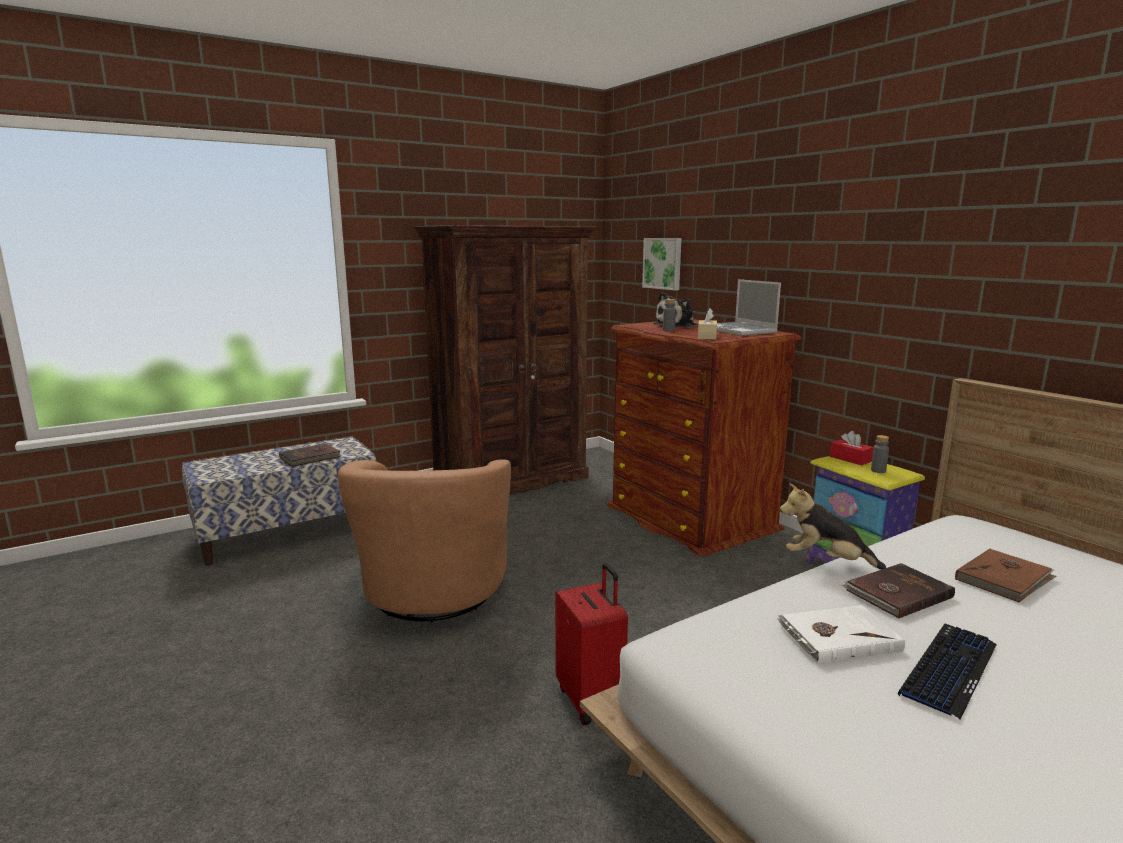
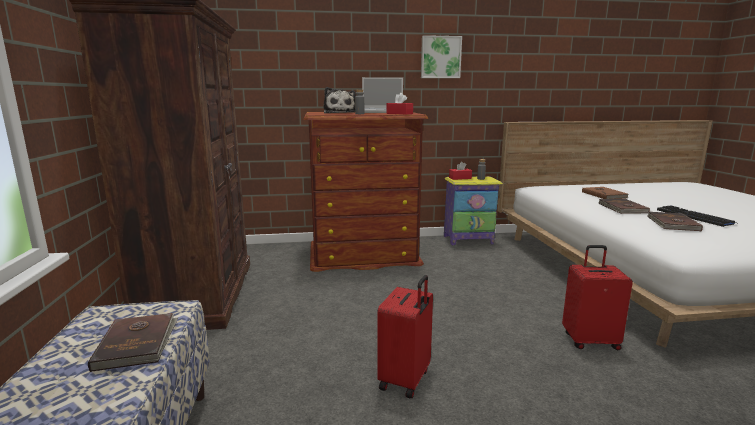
camera: 65 degrees left, 0 degrees up
brown armchair [338,459,511,623] -> red suitcase [377,275,433,399]
picture [642,238,681,290] -> picture moved to [421,35,462,78]
beige tissue box [698,308,717,340] -> red tissue box [387,93,413,114]
white book [778,605,905,663] -> brown book [648,212,703,231]
plush toy [780,483,886,570] -> none

